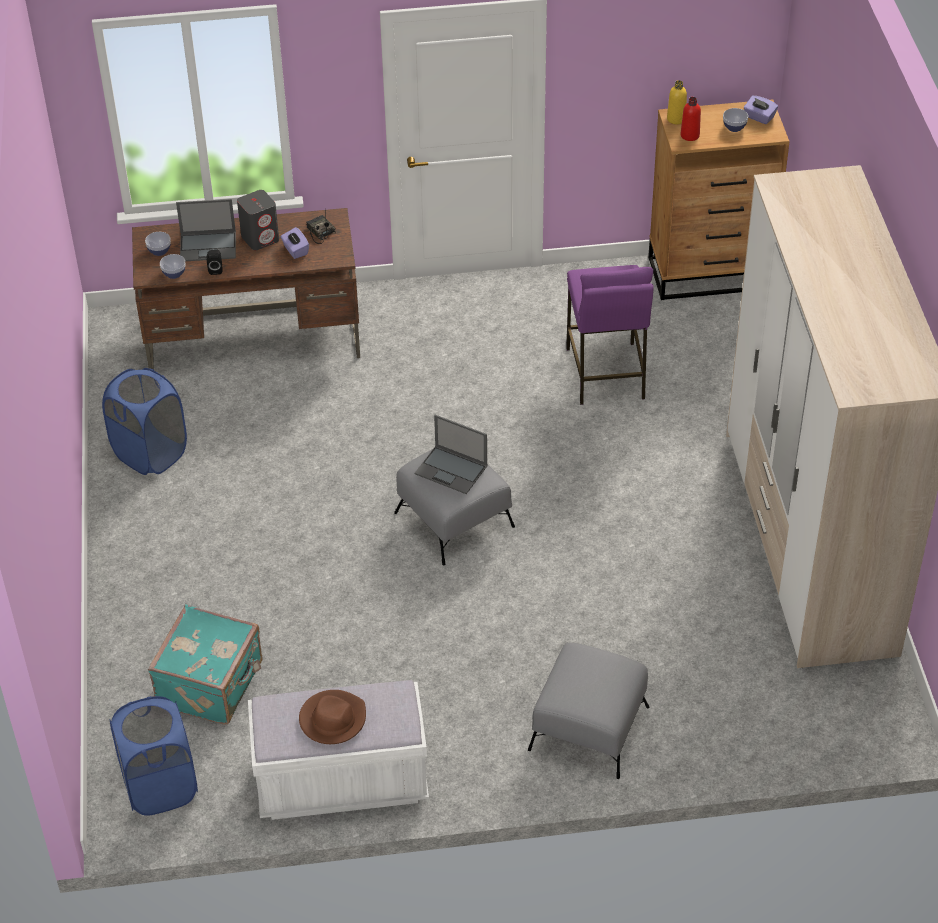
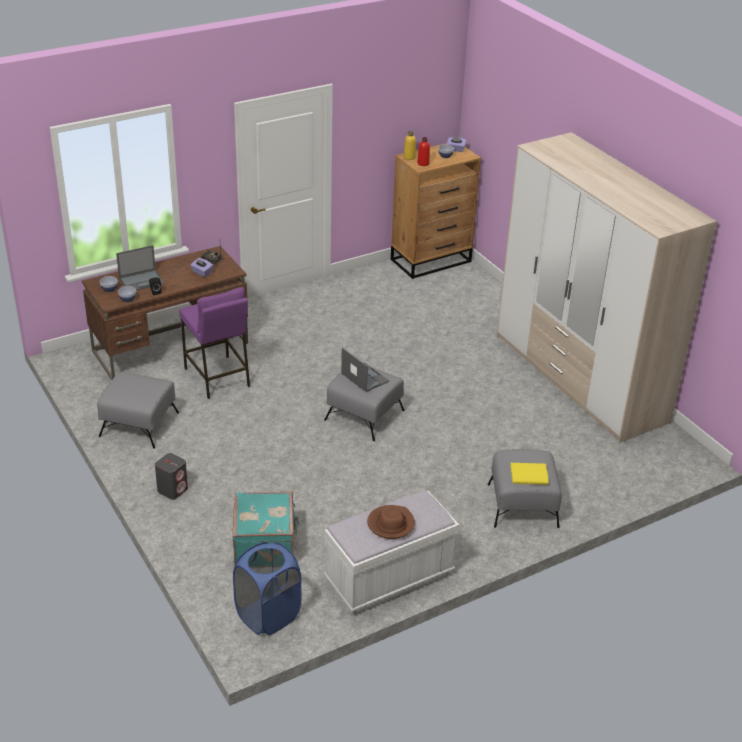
camera: 25 degrees left, 10 degrees down
blue laundry basket [102,368,187,475] -> grey ottoman [97,372,179,448]
grey speaker [237,190,279,250] -> grey speaker moved to [155,453,188,500]
laptop [415,415,487,494] -> laptop turned 135 degrees counterclockwise [341,348,389,392]
purple stool [566,265,654,405] -> purple stool moved to [179,287,250,399]
none -> yellow book [510,463,549,485]

